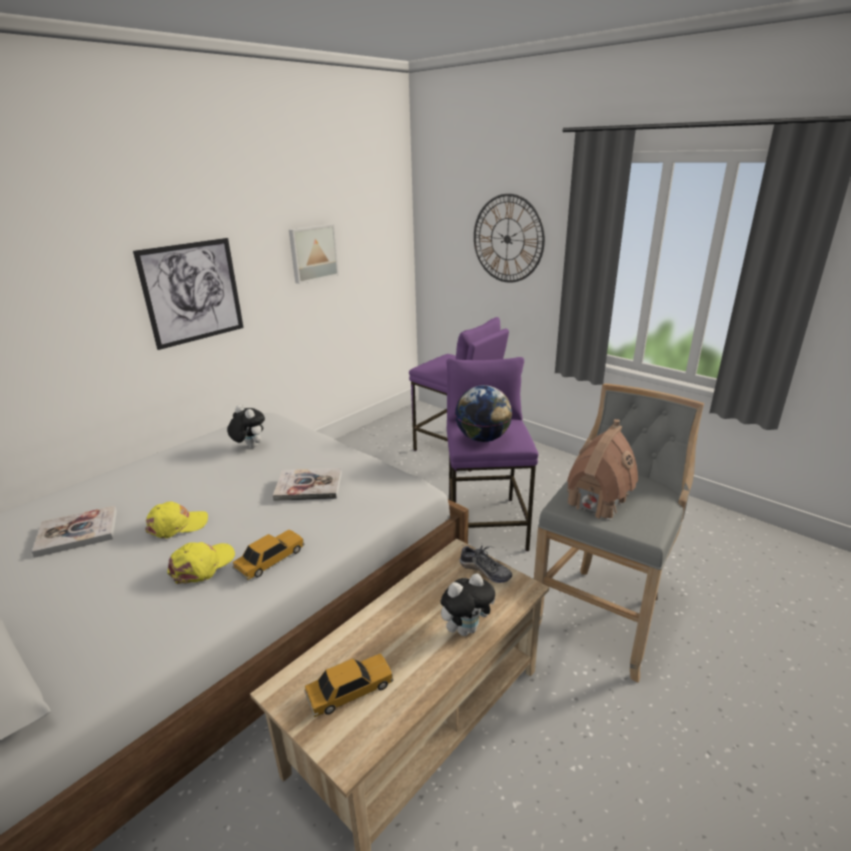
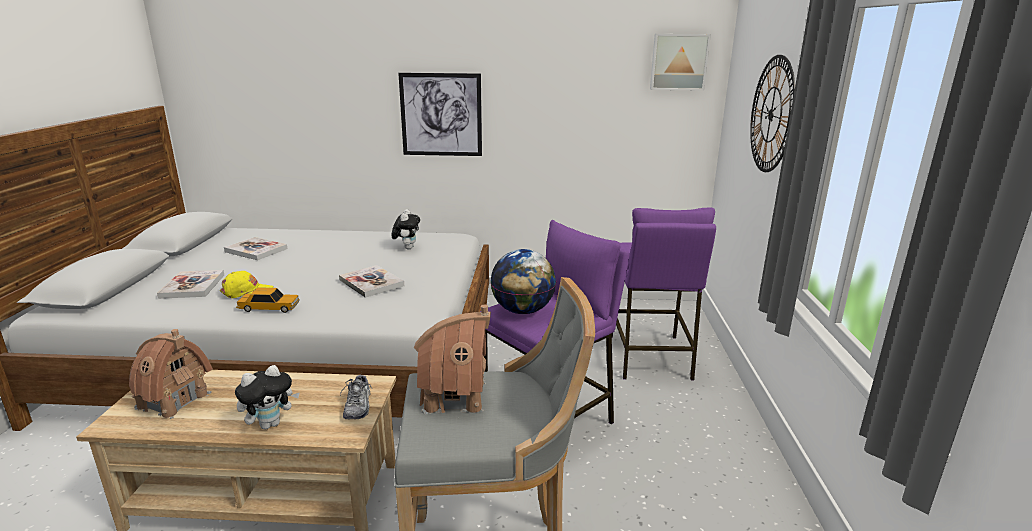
camera: 50 degrees right, 5 degrees down
yellow cap [145,501,208,538] -> none
picture [289,224,339,284] -> picture moved to [650,34,711,91]
toy car [304,654,393,718] -> toy house [129,329,213,419]
plush toy [440,573,495,636] -> plush toy turned 60 degrees counterclockwise [235,365,300,429]
none -> book [157,270,224,299]

